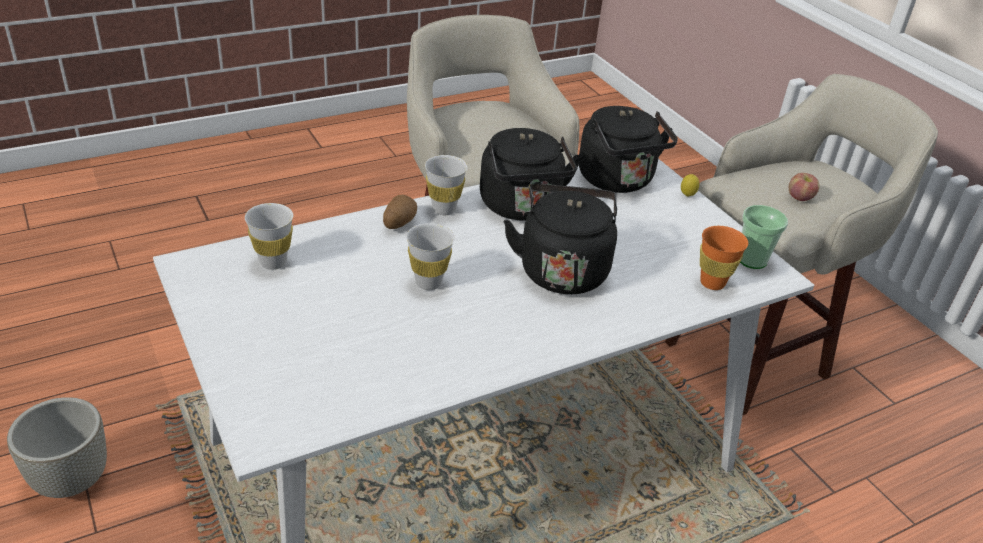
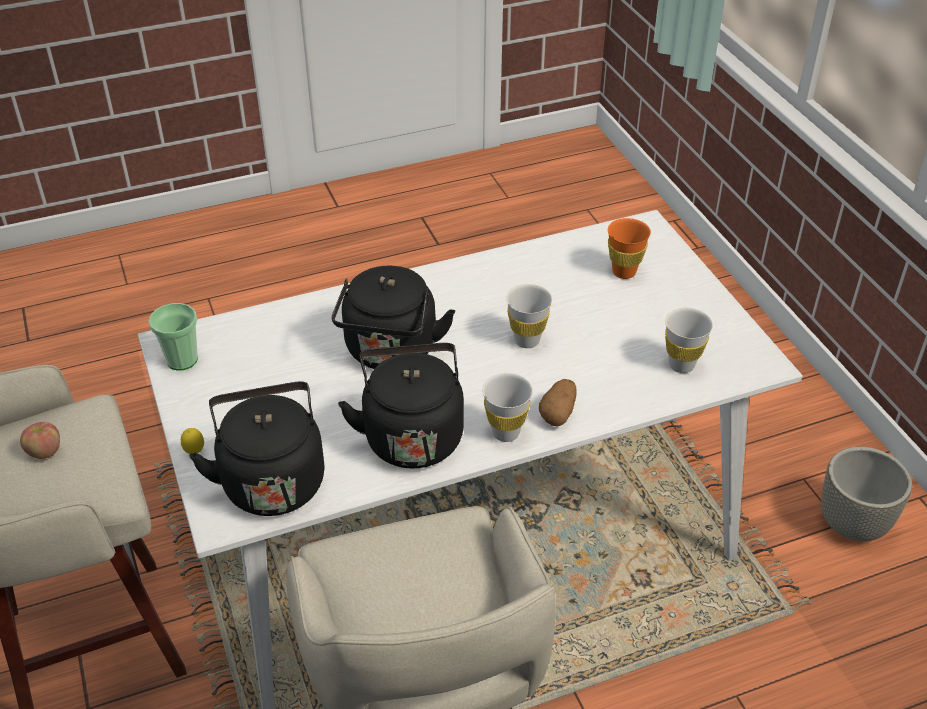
camera: 170 degrees left, 5 degrees up
orange cup [700,226,748,290] -> orange cup moved to [608,218,651,279]

